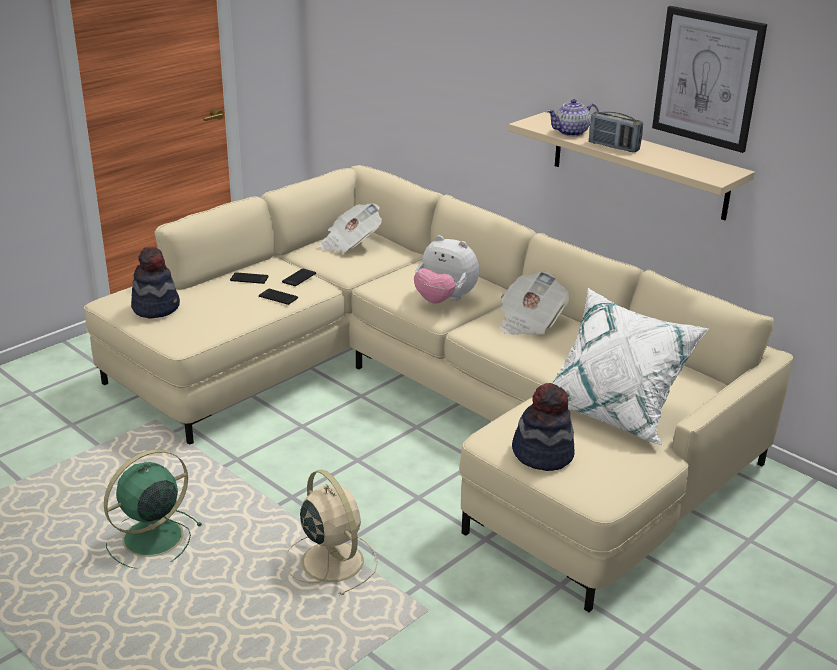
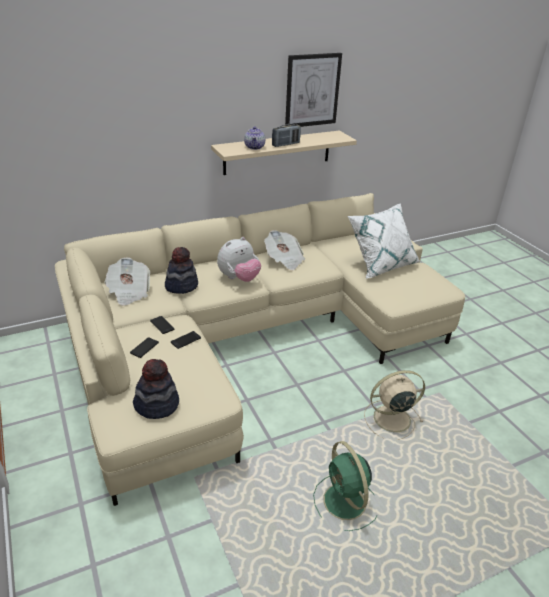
camera: 70 degrees left, 5 degrees up
hat [512,383,575,471] -> hat moved to [165,247,198,294]

